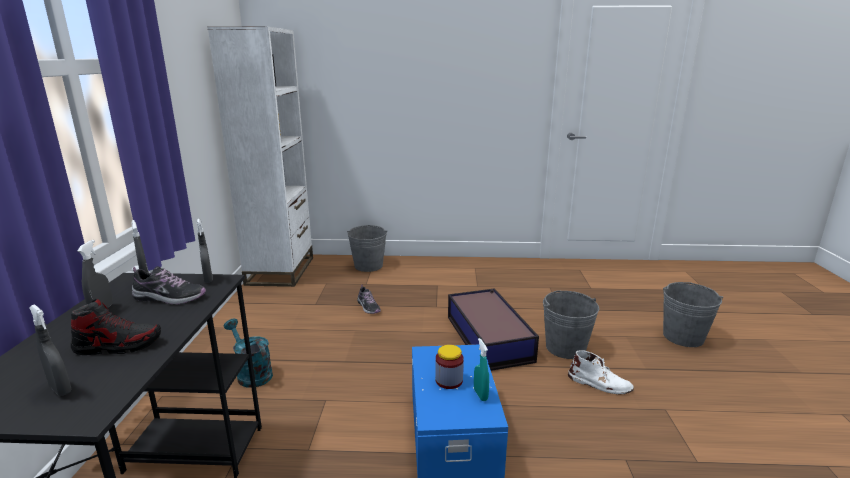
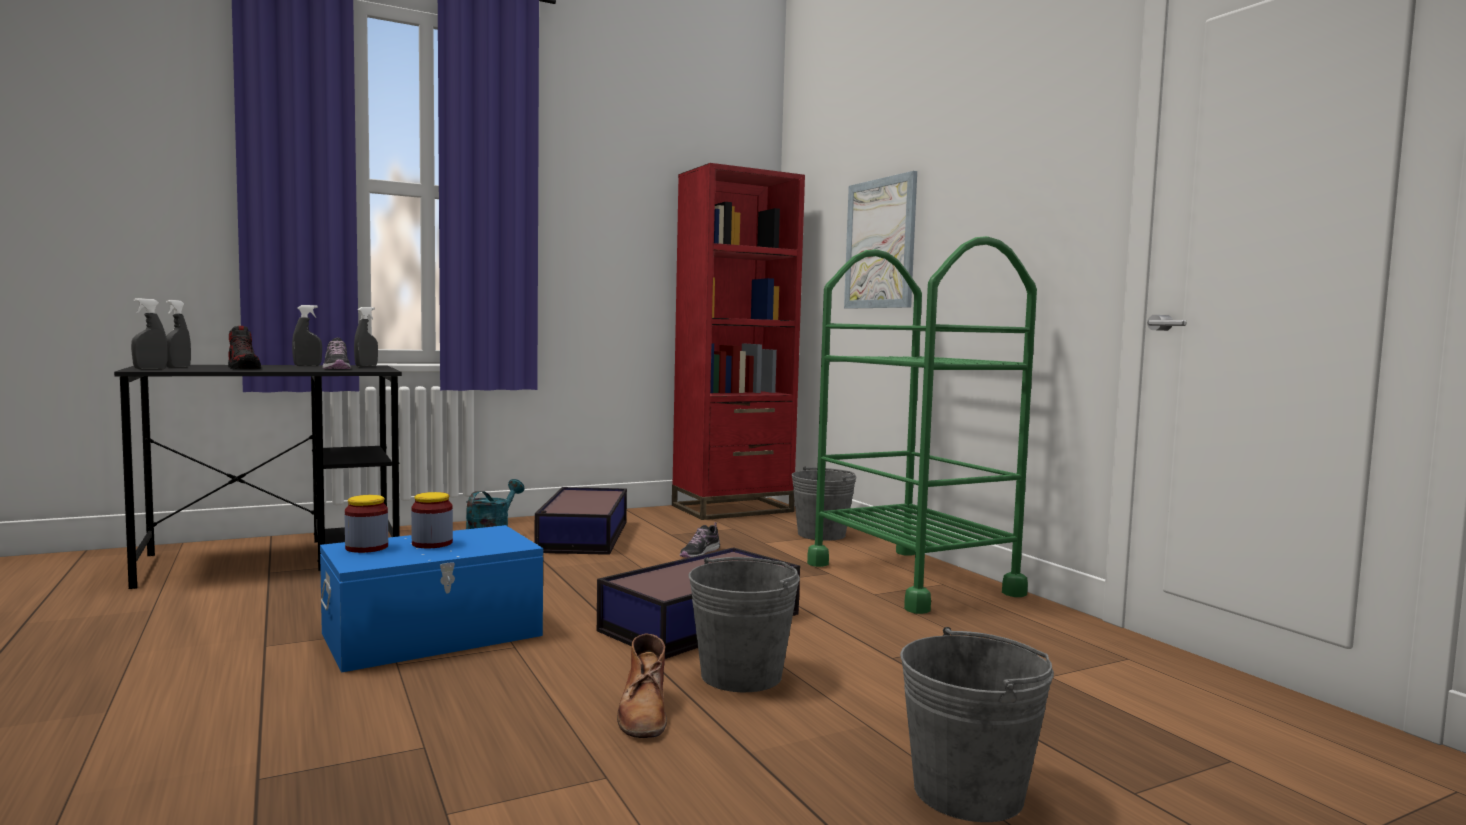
camera: 60 degrees right, 15 degrees down
grey spray bottle [197,219,213,283] -> grey spray bottle moved to [131,298,168,370]
white bookcase [207,26,313,287] -> red bookcase [672,163,805,520]
turquoise spray bottle [474,338,489,401] -> none
white boot [568,350,634,394] -> brown boot [617,634,667,738]
none -> jar [345,495,388,553]
none -> storage box [535,487,627,555]
none -> green cart [807,236,1037,614]
none -> picture [844,171,917,309]

